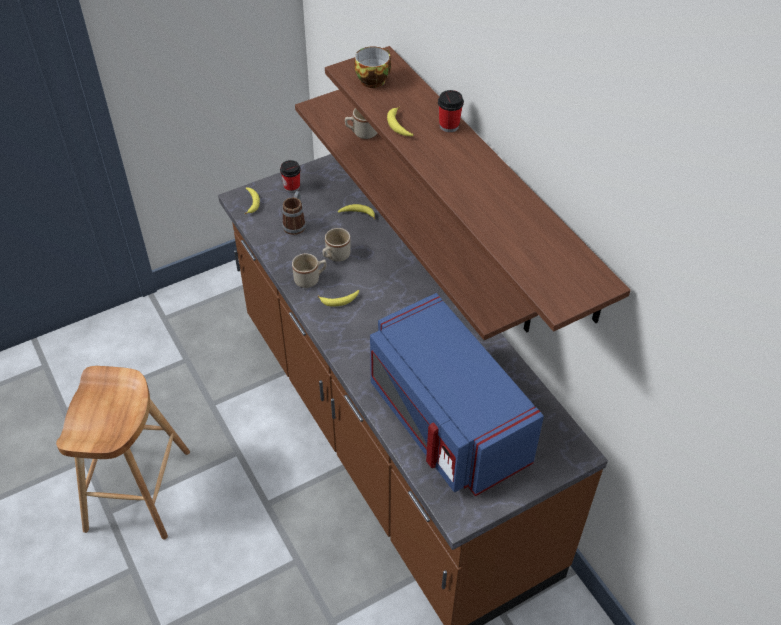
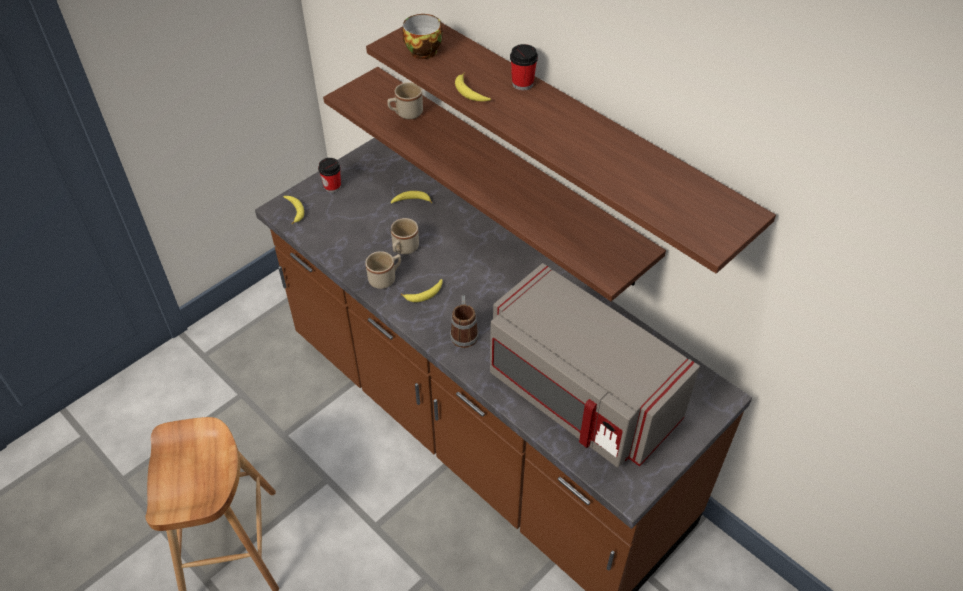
camera: 15 degrees left, 0 degrees up
mug [282,191,306,235] -> mug moved to [450,295,479,348]
blue microwave [370,293,544,496] -> grey microwave [490,263,700,468]

